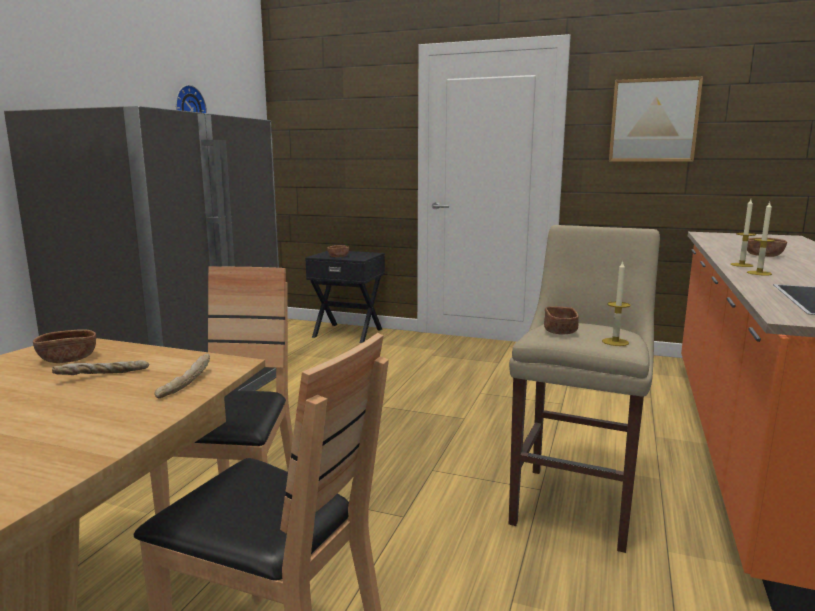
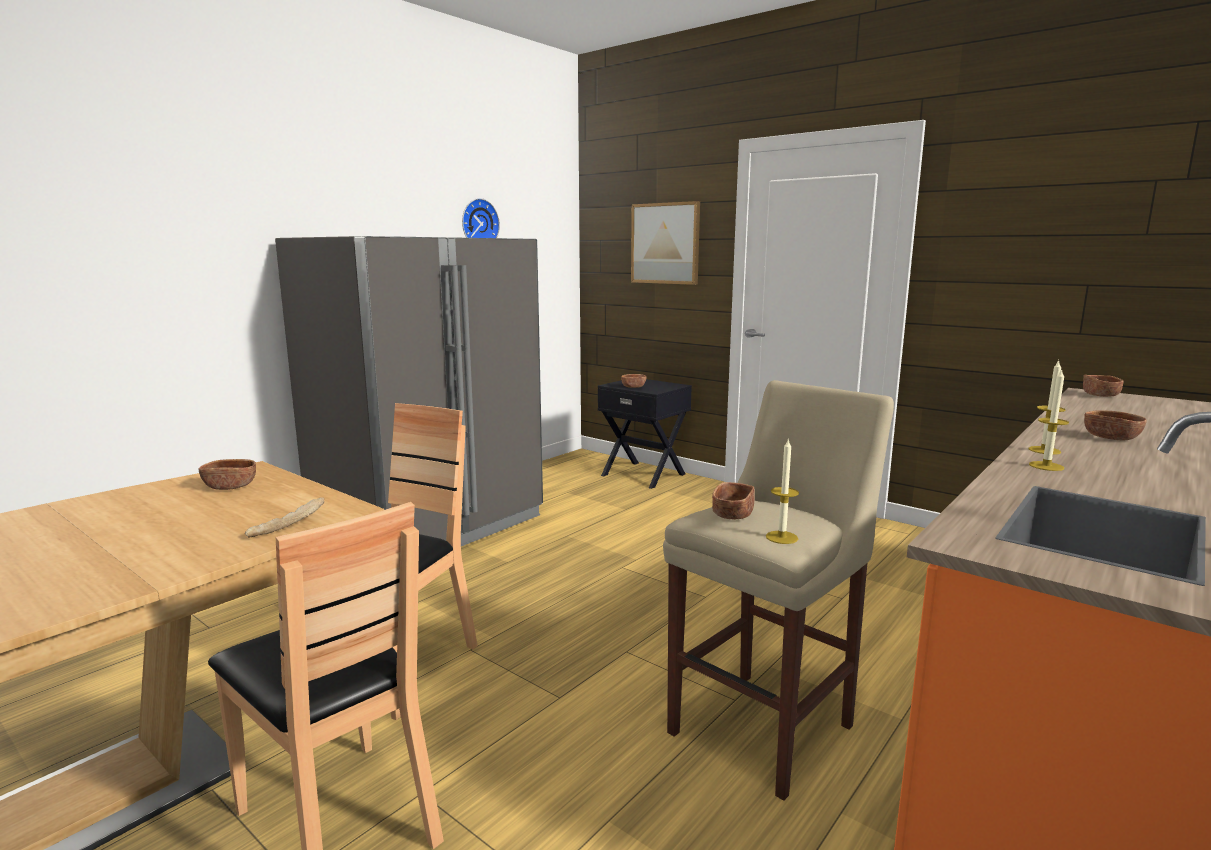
camera: 20 degrees right, 0 degrees up
bread [52,360,149,375] -> none
picture [609,76,703,162] -> picture moved to [631,201,700,285]
none -> brown bowl [1083,375,1123,397]

